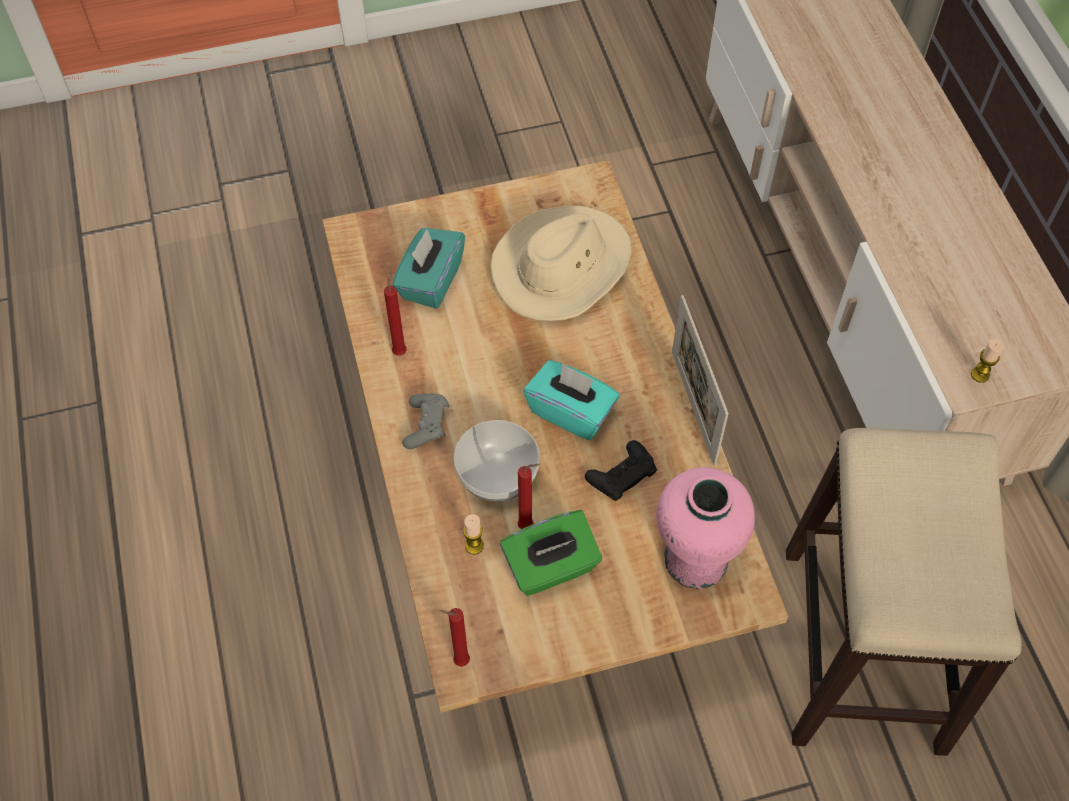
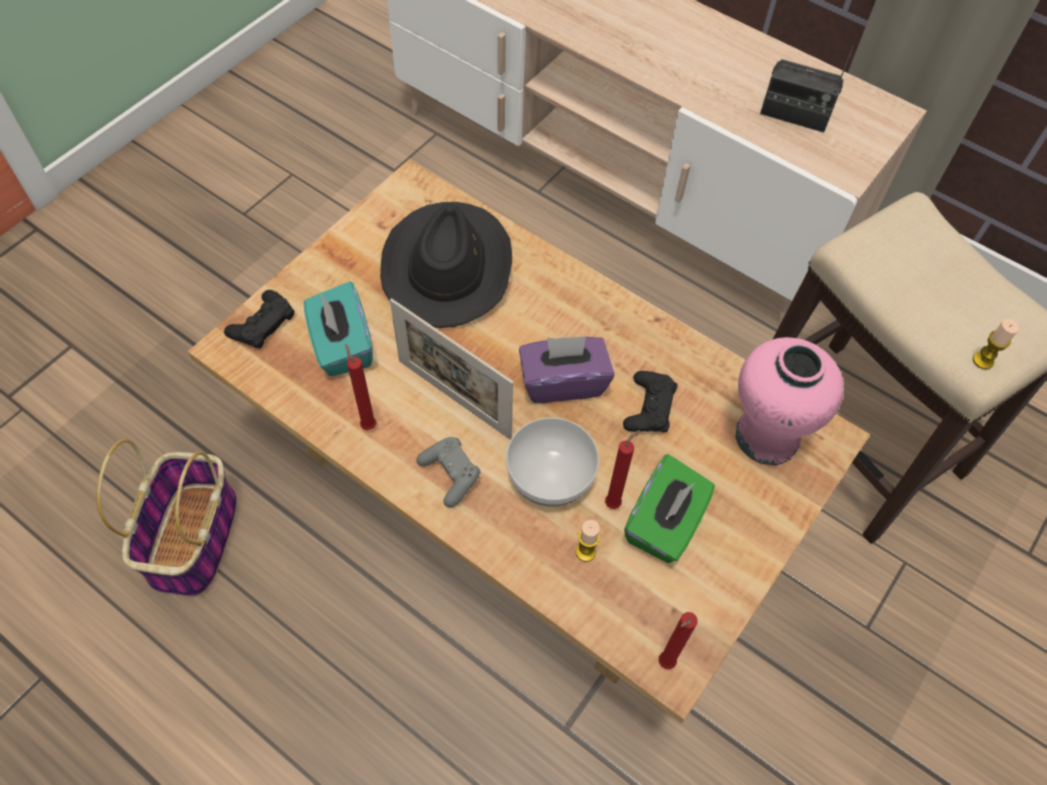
camera: 40 degrees left, 0 degrees up
beige hat [490,206,632,321] -> black hat [380,202,512,328]
turquoise tissue box [524,360,619,440] -> purple tissue box [519,336,614,403]
picture frame [672,295,729,466] -> picture frame moved to [390,298,513,440]
candle [971,338,1004,383] -> candle moved to [973,319,1019,369]
none -> basket [96,439,238,597]
none -> black game controller [224,290,294,349]
none -> radio [760,47,853,133]

